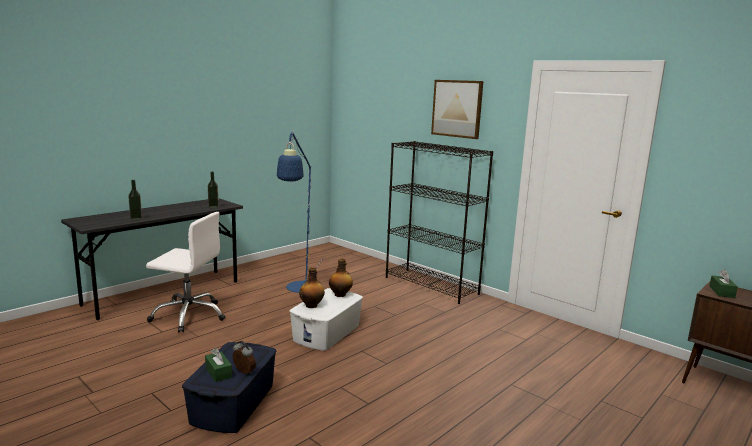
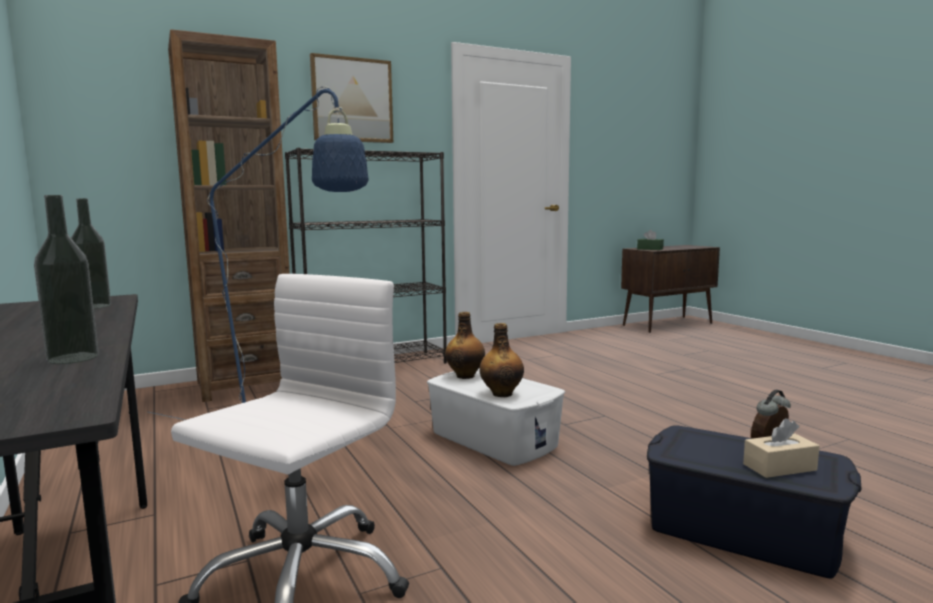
camera: 70 degrees left, 5 degrees down
green tissue box [205,348,232,382] -> beige tissue box [743,418,819,478]
none -> brown bookcase [168,29,290,402]

